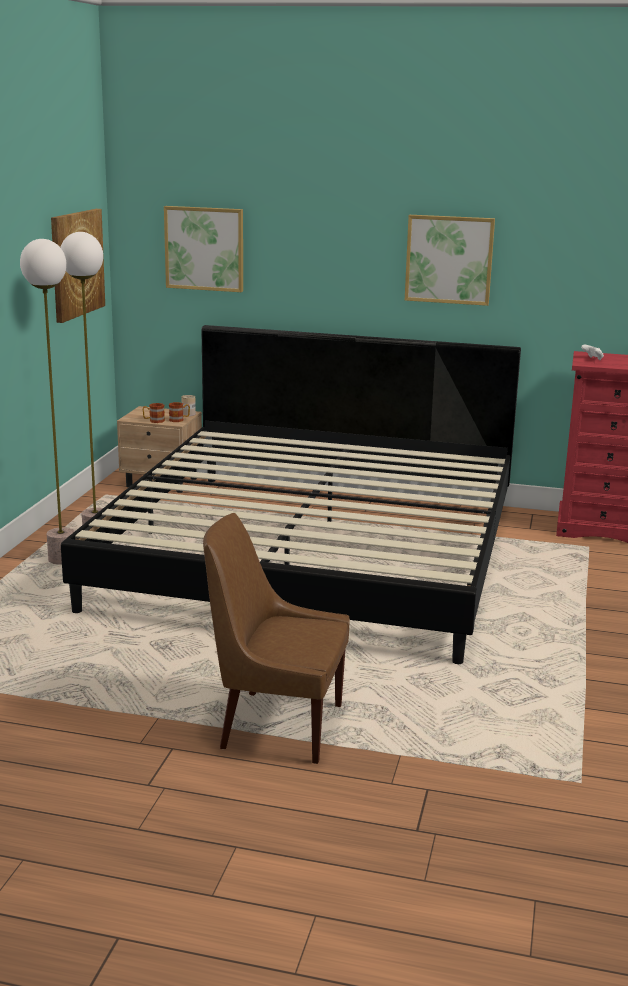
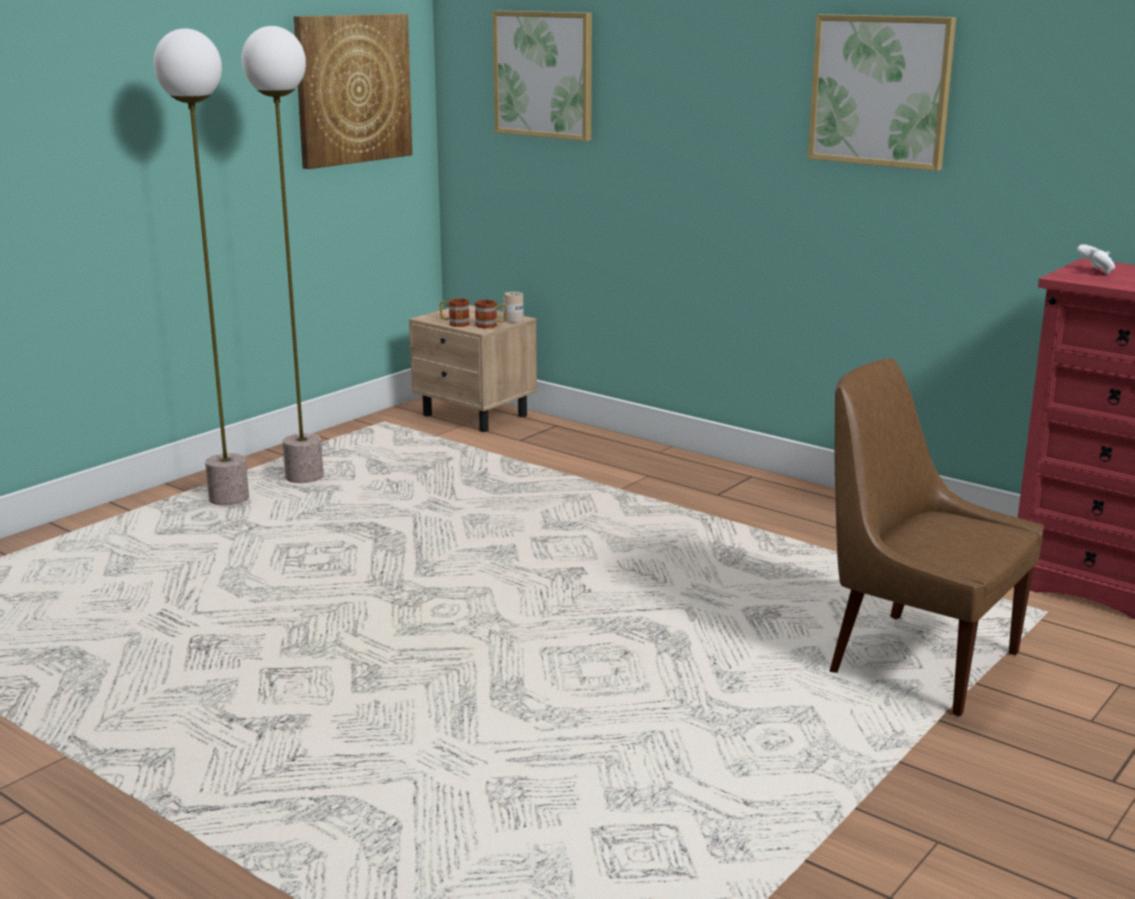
camera: 25 degrees right, 0 degrees up
bed [61,325,521,664] -> none
brown chair [203,513,350,764] -> brown chair moved to [829,358,1044,716]

